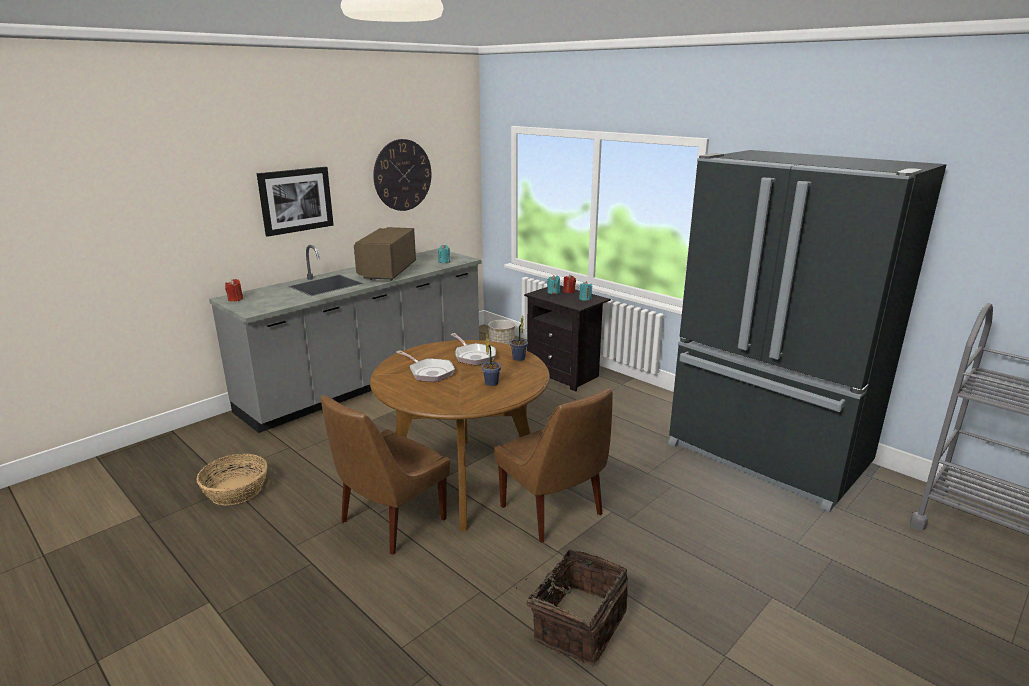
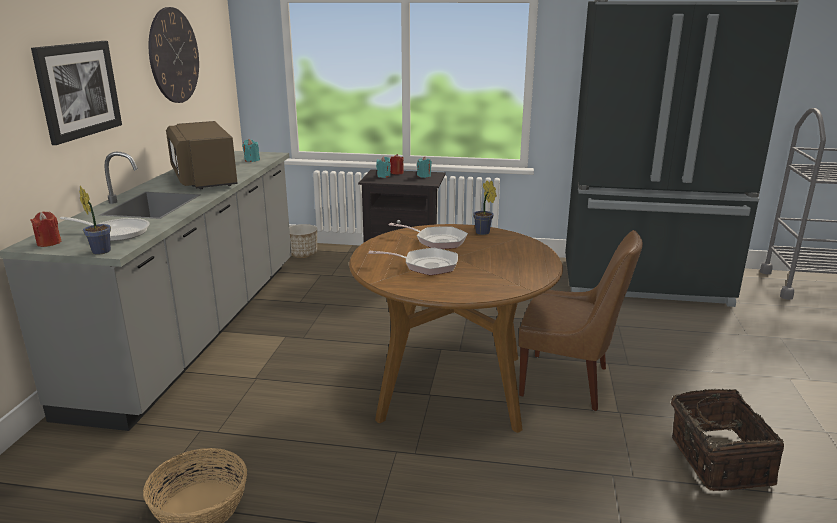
camera: 35 degrees left, 0 degrees up
brown chair [321,395,450,555] -> none
potted plant [482,334,501,386] -> potted plant moved to [79,186,111,255]
none -> frying pan [60,217,150,241]

